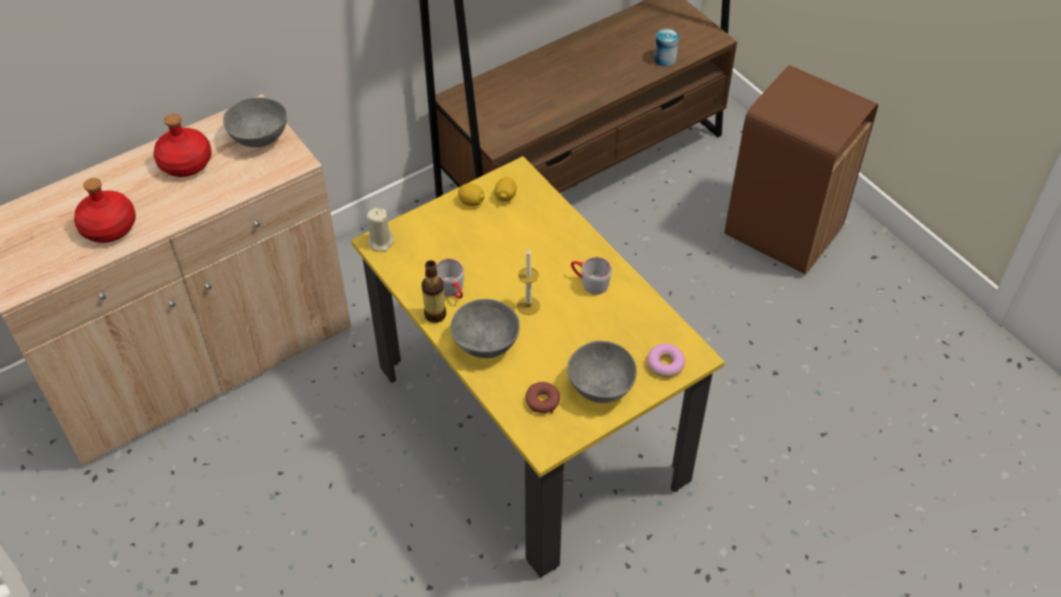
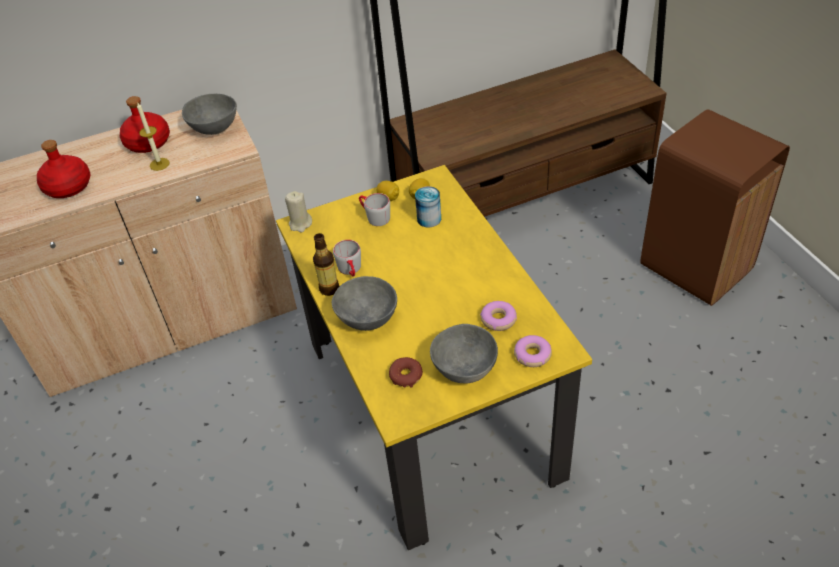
camera: 15 degrees right, 5 degrees down
candle [517,248,540,315] -> candle moved to [137,103,170,171]
grey mug [571,257,612,295] -> grey mug moved to [359,193,390,226]
can [654,28,679,66] -> can moved to [415,186,441,228]
none -> donut [480,301,517,331]

